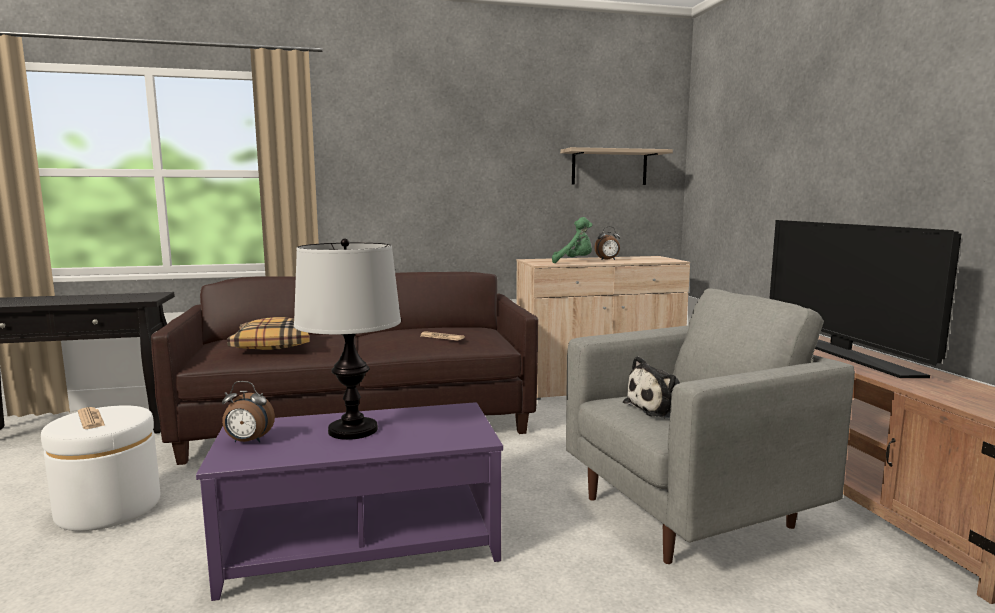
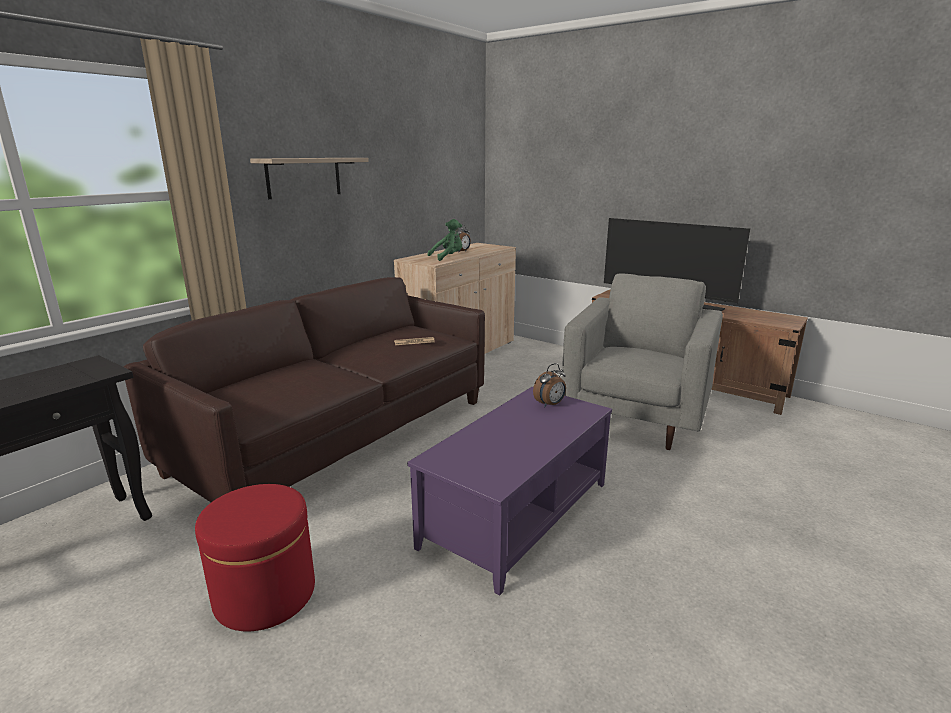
camera: 40 degrees left, 10 degrees up
white ottoman [41,405,160,531] -> red ottoman [195,484,315,631]
newspaper [78,407,105,429] -> none
alarm clock [222,381,275,443] -> alarm clock moved to [533,363,566,407]
pillow [227,317,309,350] -> none
table lamp [294,239,401,440] -> none
shelf [560,147,673,185] -> shelf moved to [250,158,369,199]
plush toy [623,356,680,418] -> none

